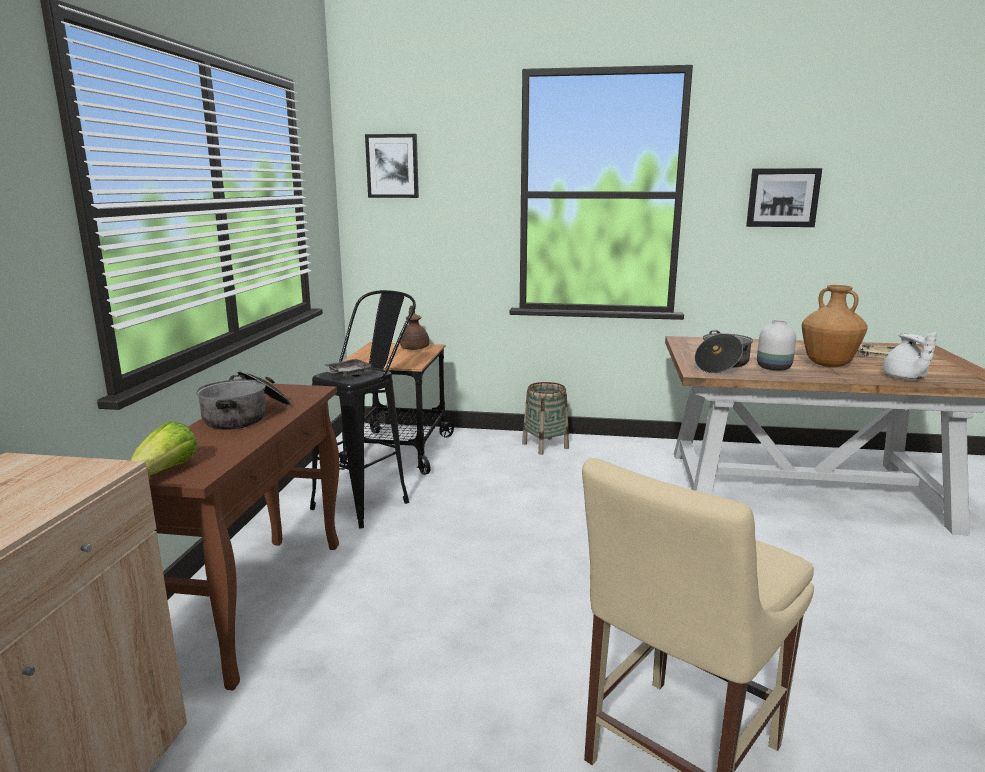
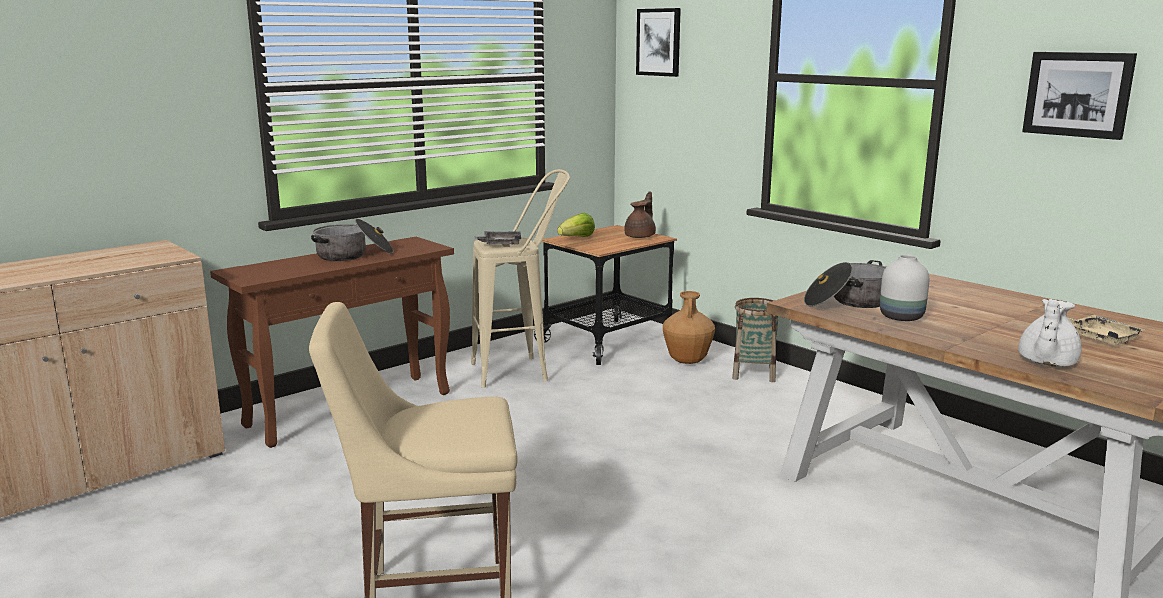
camera: 40 degrees right, 0 degrees up
lettuce [131,421,197,476] -> lettuce moved to [557,213,595,237]
black stool [310,290,416,529] -> beige stool [471,169,570,388]
brown vase [802,285,868,367] -> brown vase moved to [663,291,715,364]

